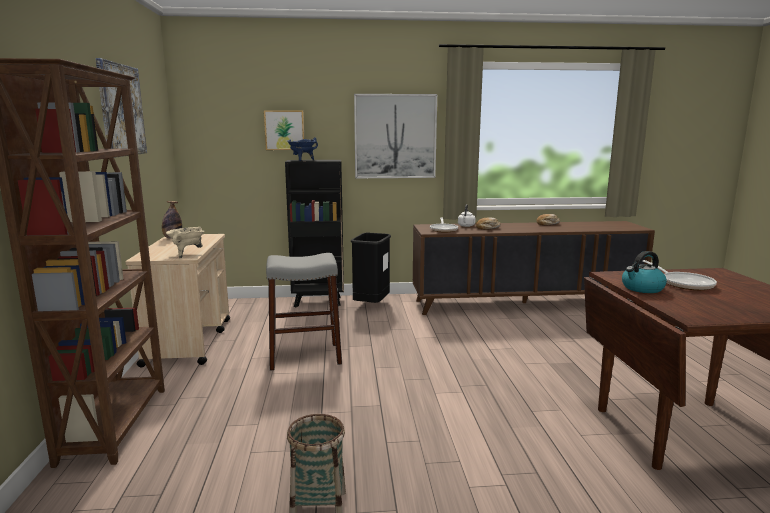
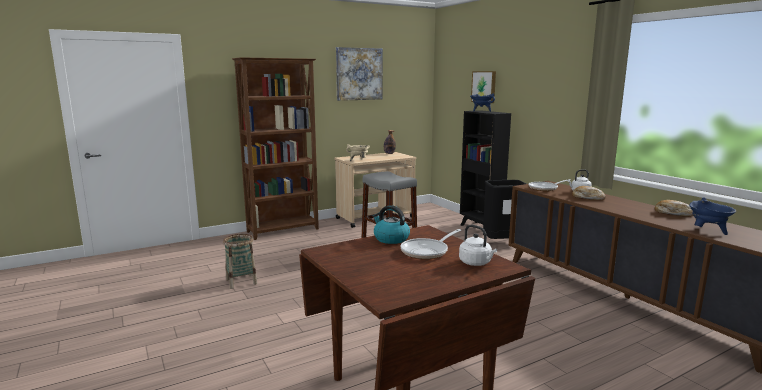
camera: 65 degrees right, 0 degrees up
picture [354,94,437,178] -> none
none -> white kettle [459,225,497,266]
none -> blue cooking pot [689,197,736,235]

